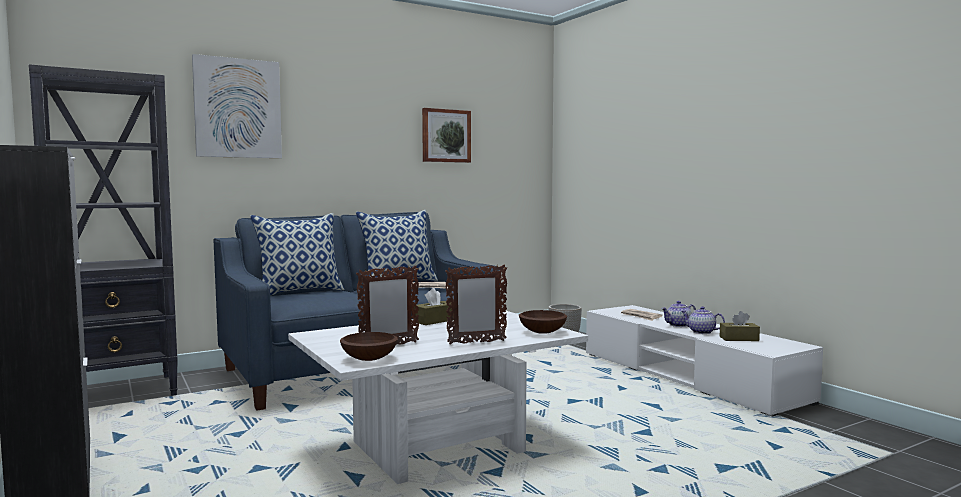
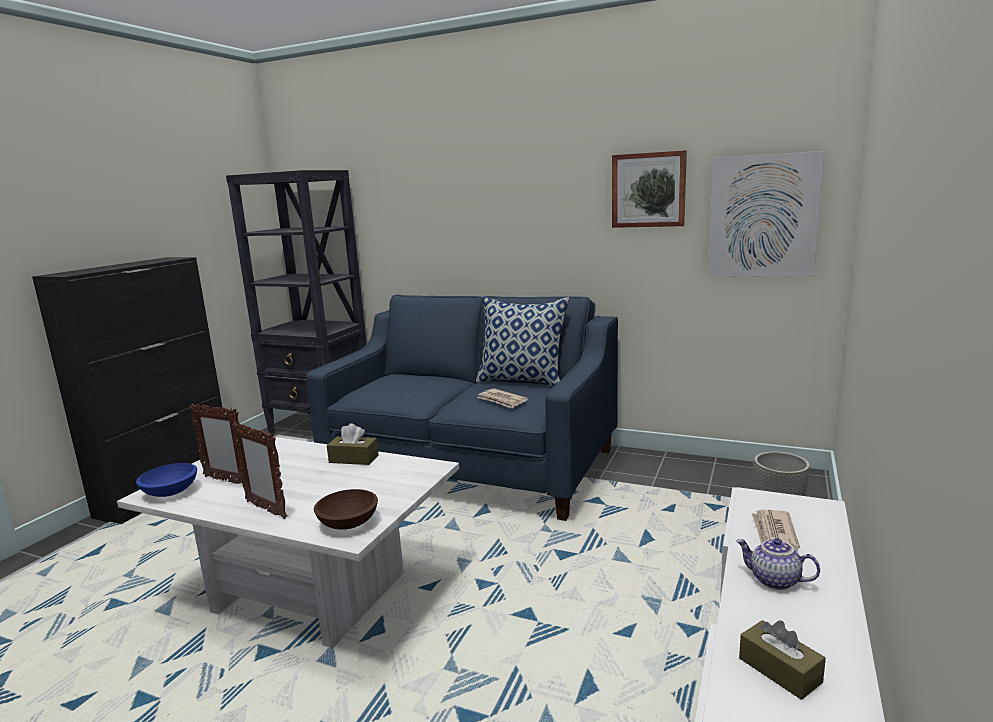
camera: 55 degrees right, 10 degrees up
picture [192,54,282,158] -> picture moved to [708,151,824,277]
pillow [250,213,345,296] -> none
brown bowl [340,332,398,361] -> blue bowl [136,463,197,497]
teapot [681,306,725,334] -> none

